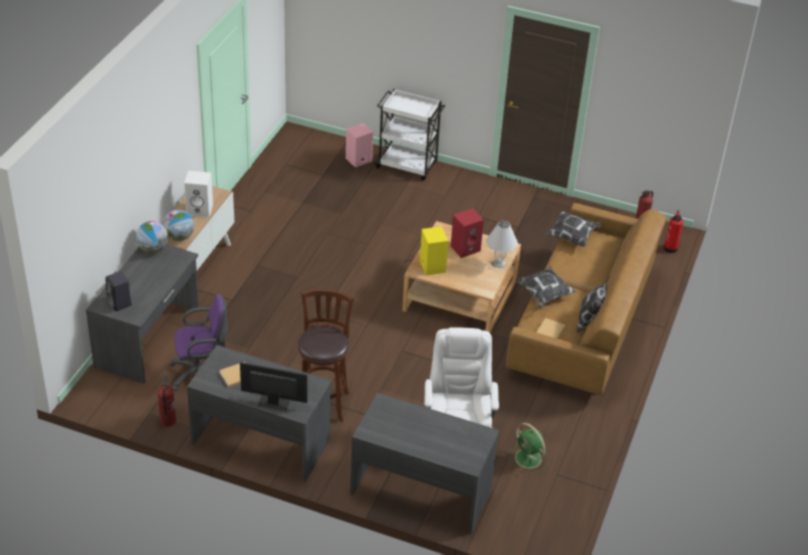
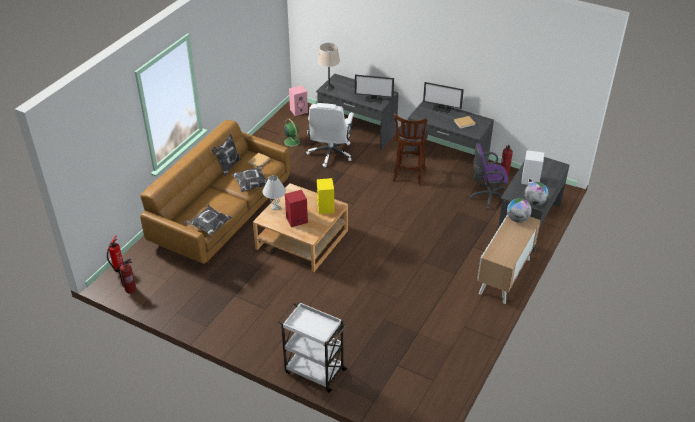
camera: 170 degrees left, 0 degrees up
black speaker [106,271,132,311] -> none
white speaker [184,171,213,217] -> white speaker moved to [521,150,544,185]
pink speaker [346,123,373,167] -> pink speaker moved to [289,85,308,116]
none -> beige table lamp [318,43,340,91]
none -> monitor [355,75,394,103]

